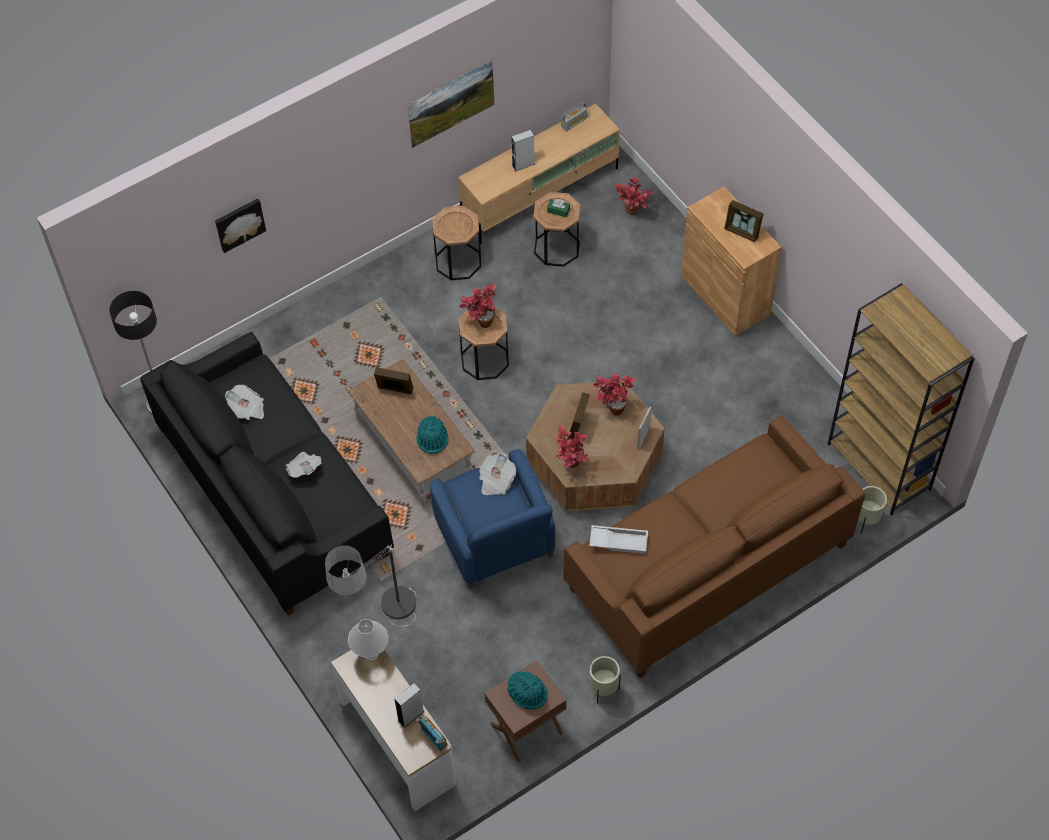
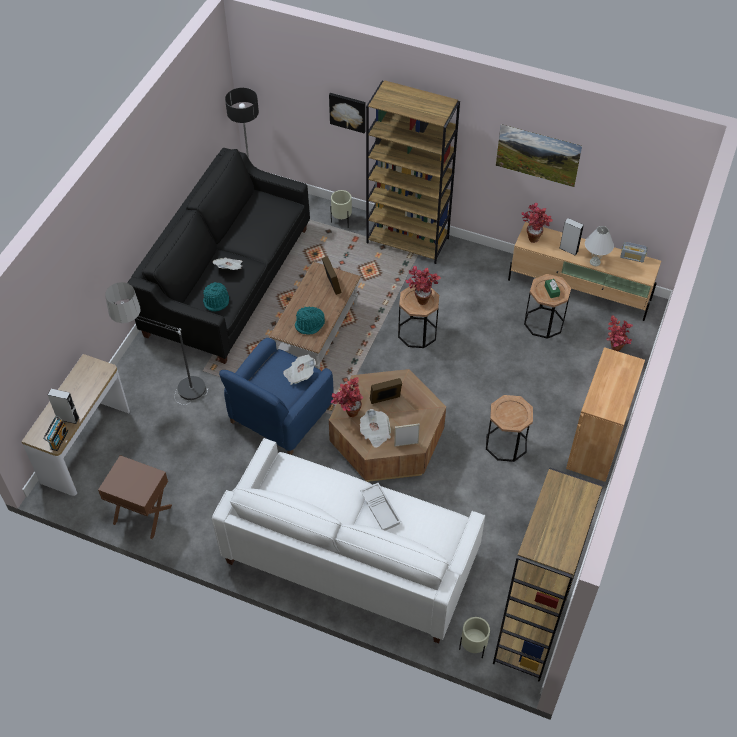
camera: 55 degrees right, 5 degrees down
newspaper [225,385,264,420] -> newspaper moved to [360,409,391,448]
white table lamp [348,619,388,661] -> white table lamp moved to [585,226,614,266]
brown side table [432,206,481,280] -> brown side table moved to [486,395,533,462]
turquoise hat [507,671,548,710] -> turquoise hat moved to [203,282,229,311]
brown sofa [564,415,865,678] -> white sofa [212,438,485,644]
white tray [589,525,648,554] -> white tray moved to [360,483,401,531]
beige planter [589,656,621,704] -> beige planter moved to [330,190,352,228]
potted plant [593,373,636,416] -> potted plant moved to [521,203,553,243]
picture frame [724,200,763,242] -> none
none -> brown bookcase [366,80,460,264]

